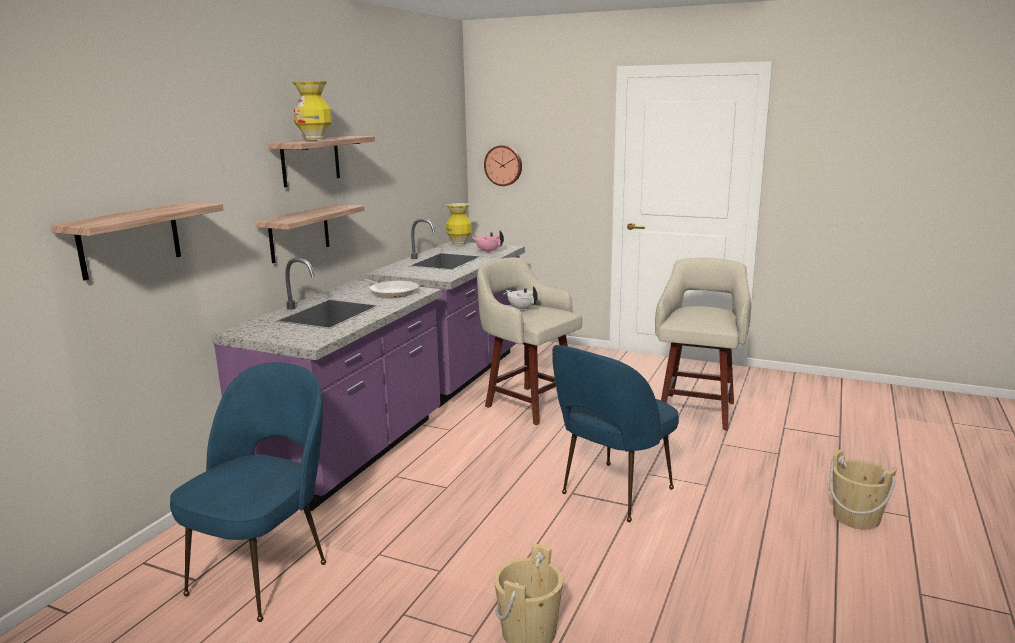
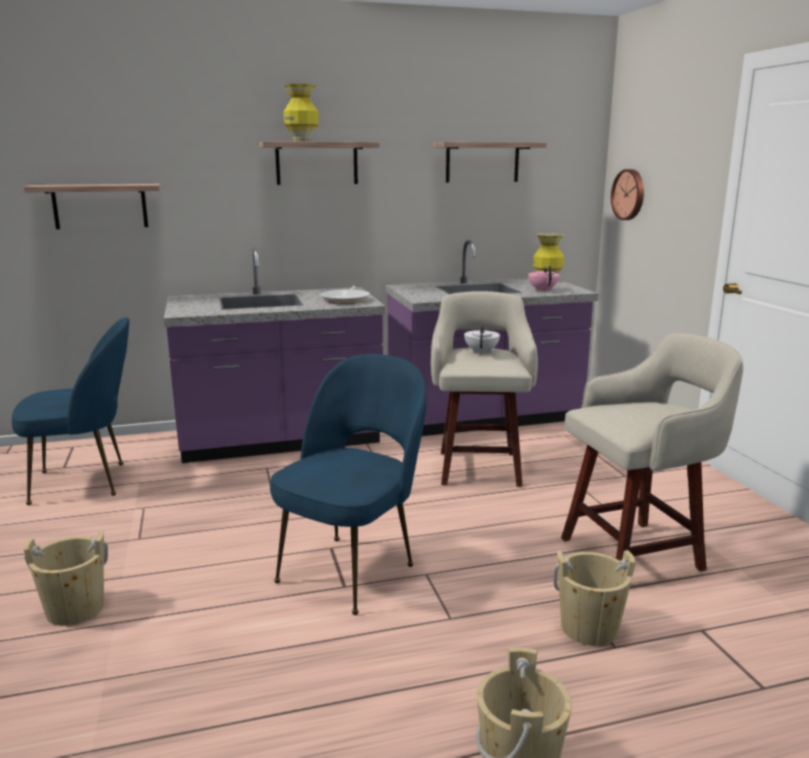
camera: 50 degrees right, 0 degrees up
shelf [255,204,364,263] -> shelf moved to [433,142,547,183]
blue chair [552,345,679,522] -> blue chair turned 120 degrees clockwise [270,354,427,615]
none -> beige bucket [554,550,636,646]

